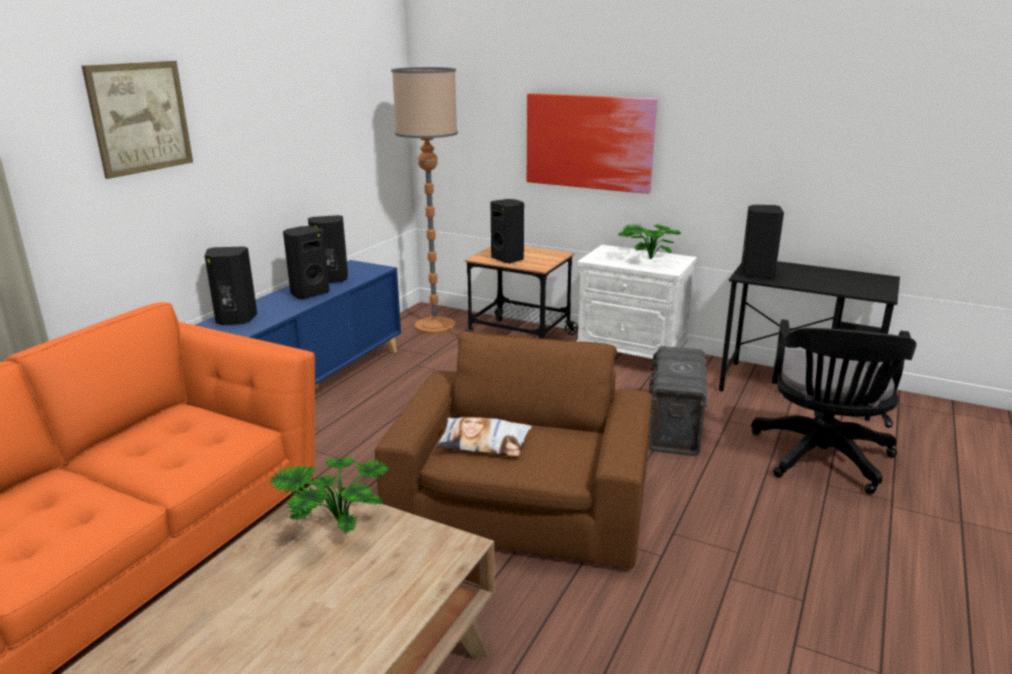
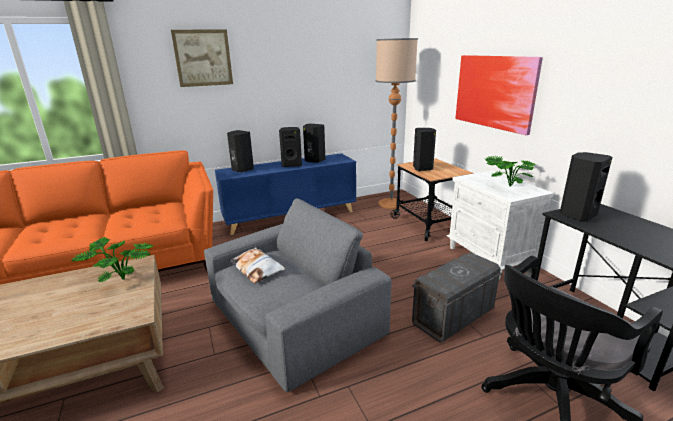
camera: 40 degrees right, 0 degrees up
brown armchair [375,331,652,568] -> grey armchair [204,198,392,392]

